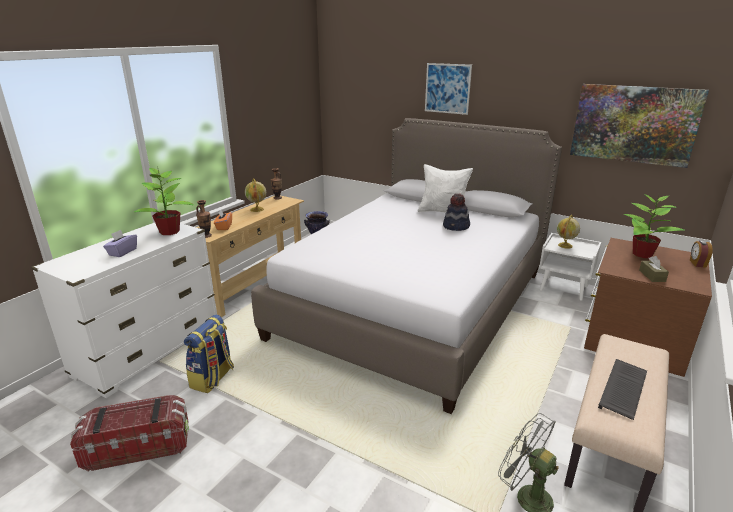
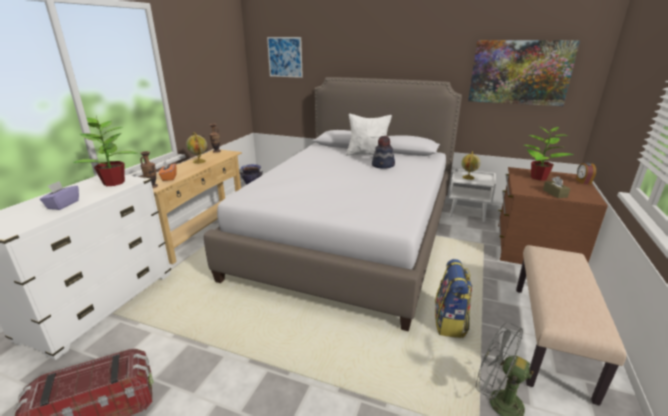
camera: 10 degrees left, 0 degrees up
backpack [184,314,234,393] -> backpack moved to [435,259,472,338]
picture [425,63,472,115] -> picture moved to [267,37,303,78]
keyboard [598,359,647,420] -> none

